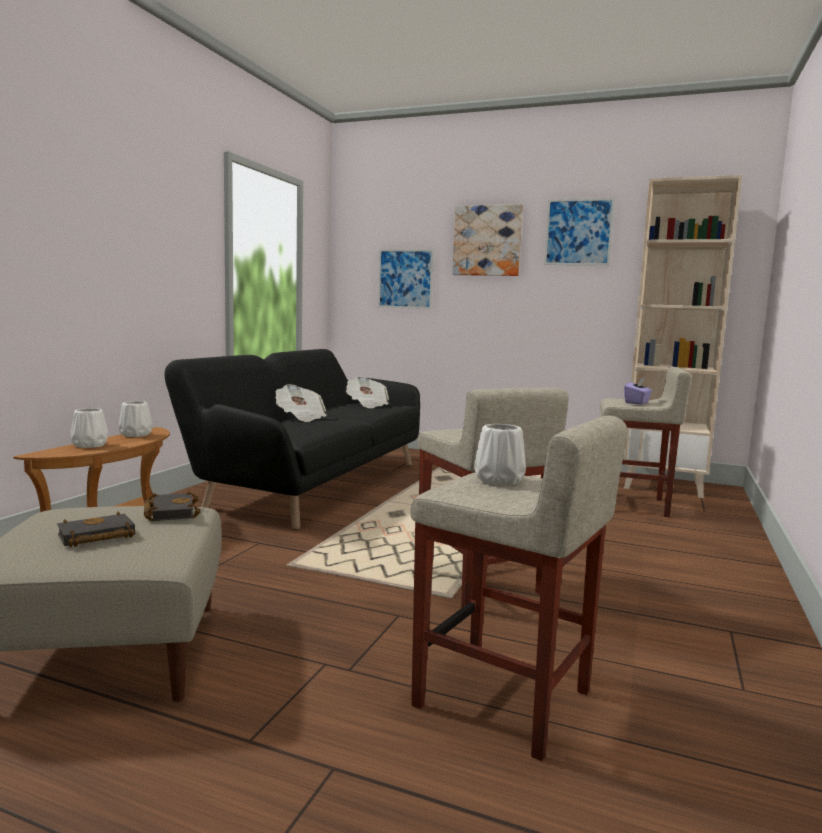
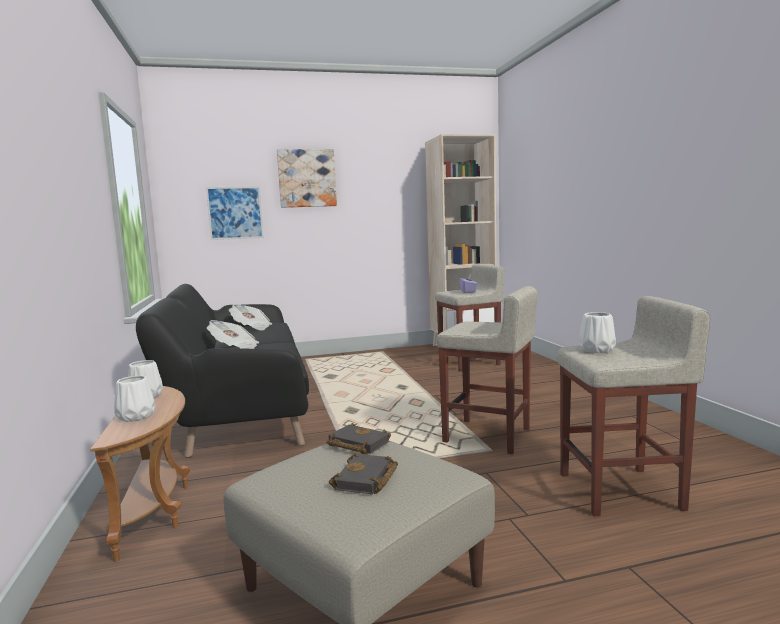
camera: 35 degrees left, 0 degrees up
picture [544,198,615,265] -> none

